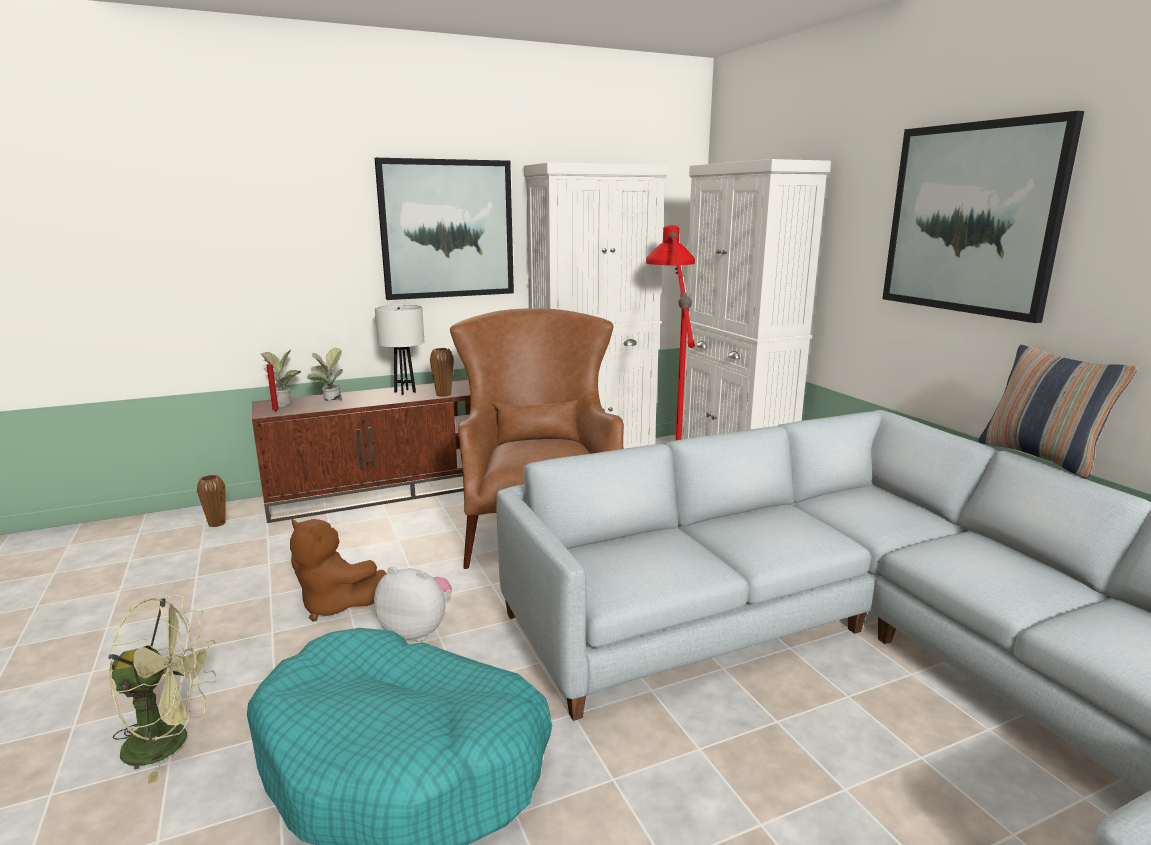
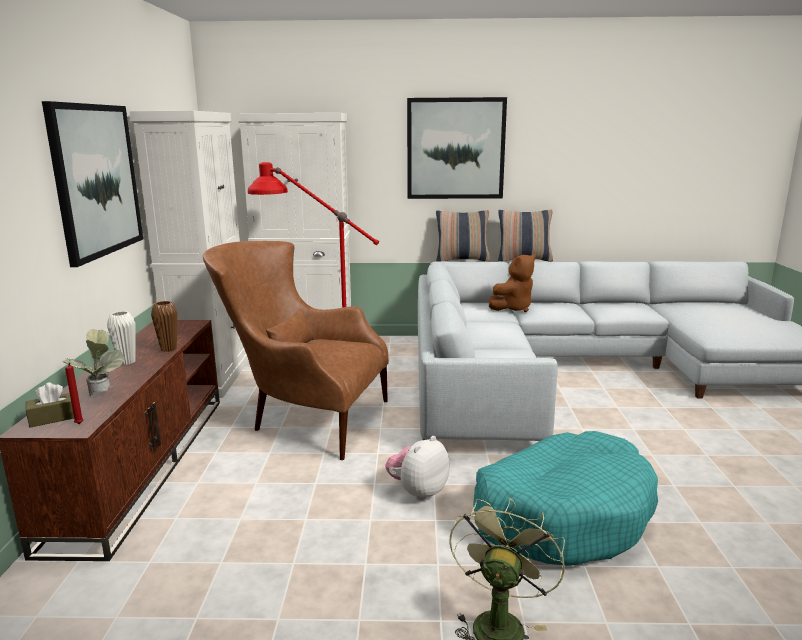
camera: 65 degrees left, 0 degrees up
brown vase [197,475,226,527] -> none
potted plant [260,350,301,407] -> brown tissue box [26,382,74,428]
brown plush toy [290,519,387,622] -> brown plush toy moved to [489,254,536,312]
white table lamp [375,304,424,395] -> white vase [107,311,136,365]
none -> pillow [436,210,490,262]

